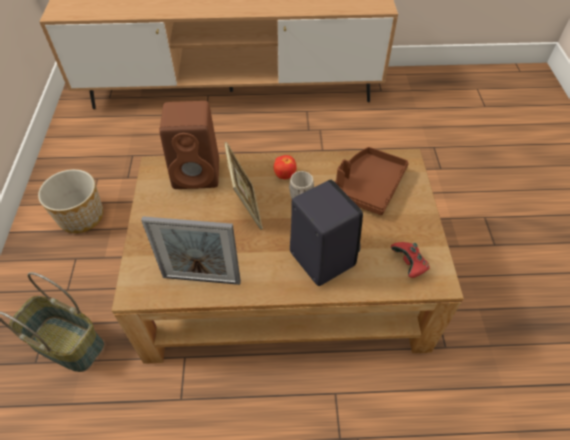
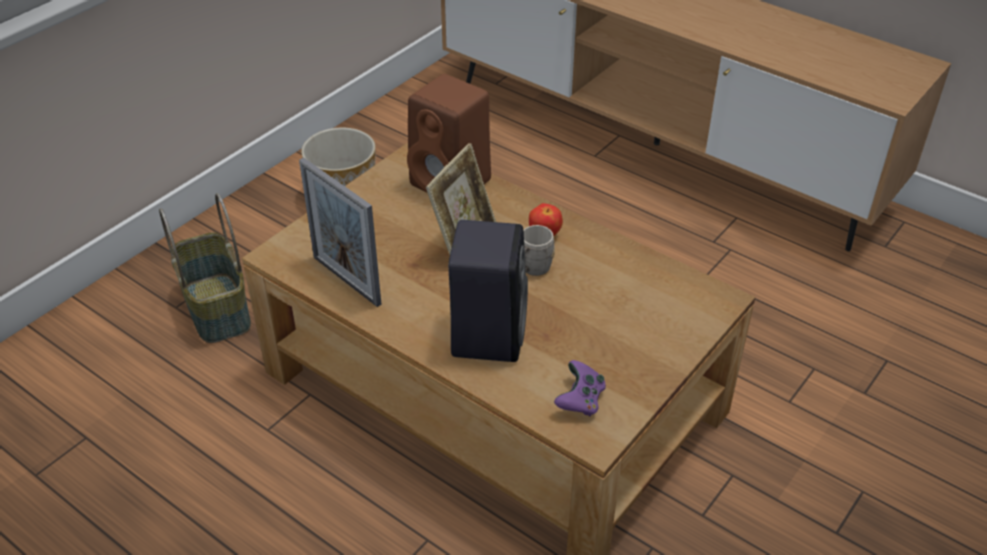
camera: 40 degrees right, 10 degrees down
brown tray [335,147,409,215] -> none
red game controller [391,242,430,278] -> purple game controller [554,360,606,416]

